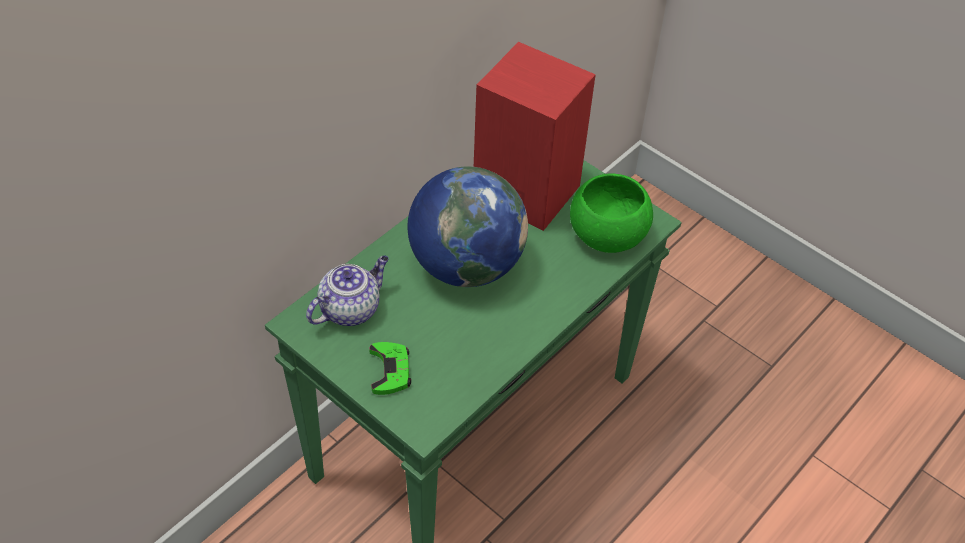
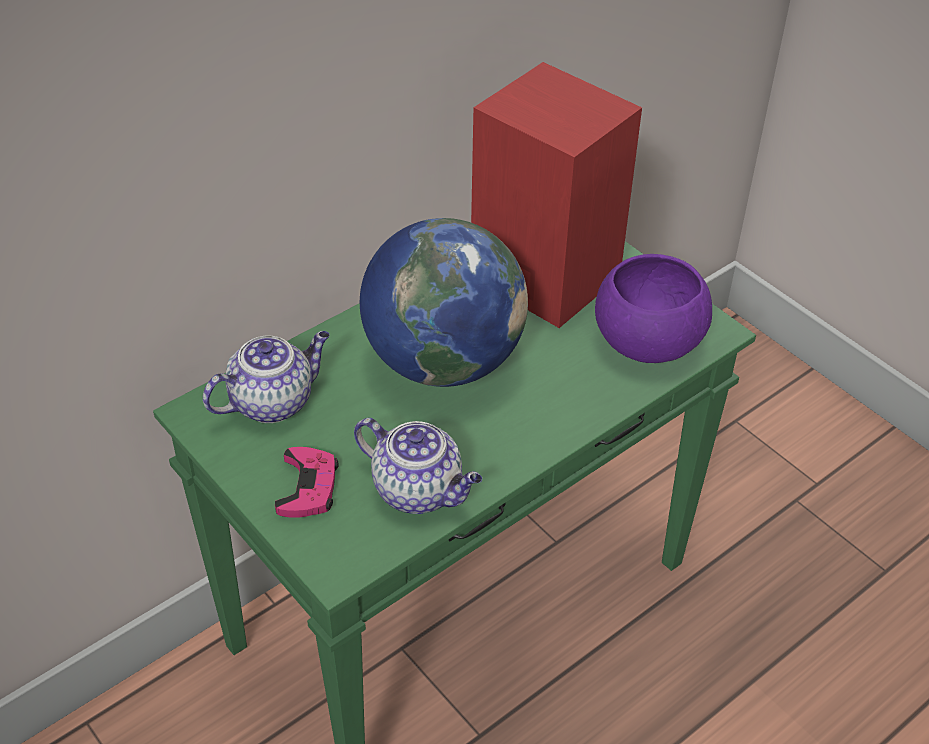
camera: 10 degrees right, 5 degrees down
green game controller [370,342,411,395] -> pink game controller [275,447,339,518]
green bowl [570,174,653,253] -> purple bowl [595,254,712,363]
none -> teapot [354,418,482,514]

